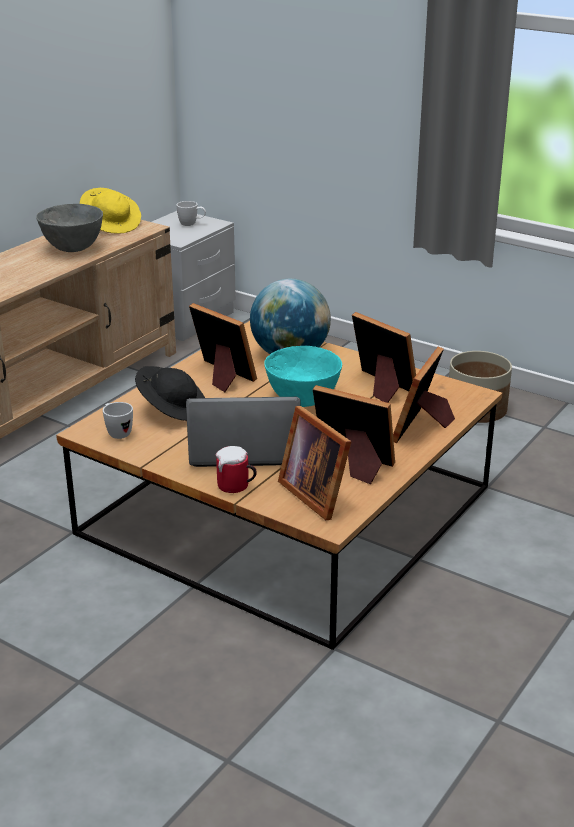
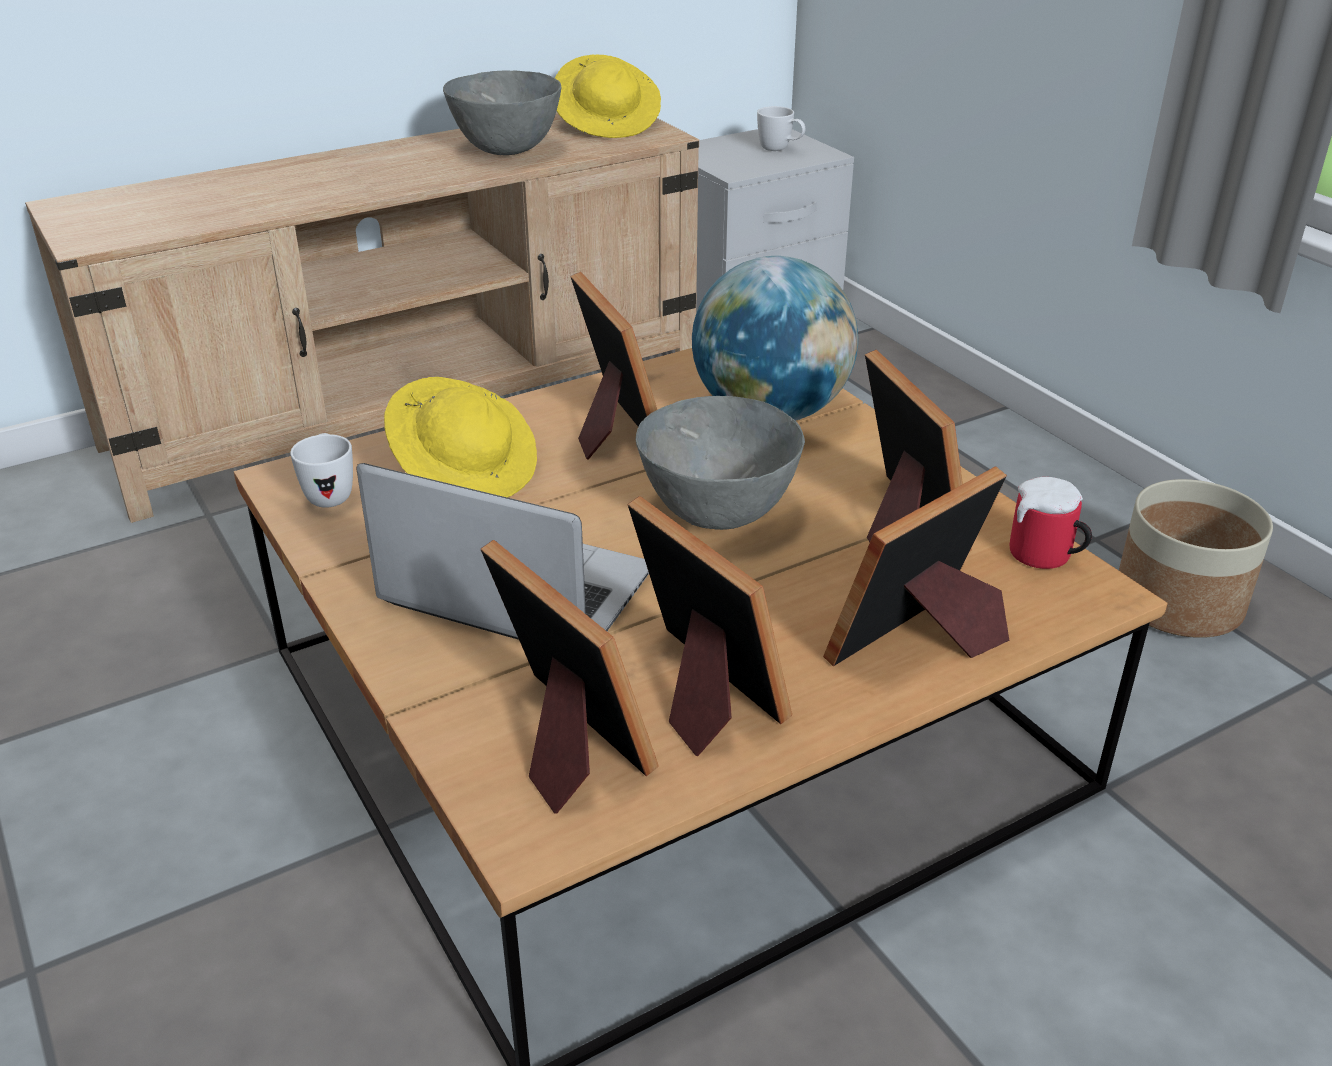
camera: 25 degrees right, 5 degrees up
black hat [135,366,205,421] -> yellow hat [384,377,537,498]
mug [216,446,257,493] -> mug moved to [1009,477,1092,569]
turquoise bowl [264,346,342,407] -> grey bowl [636,396,805,530]
picture frame [278,406,351,520] -> picture frame turned 150 degrees clockwise [481,540,659,814]

